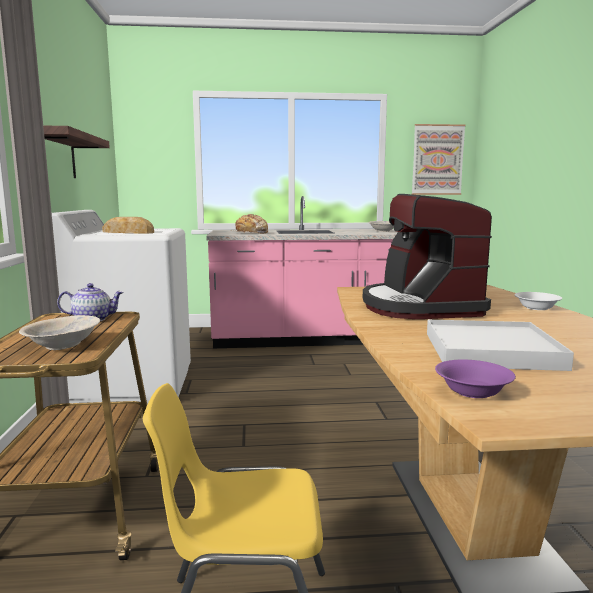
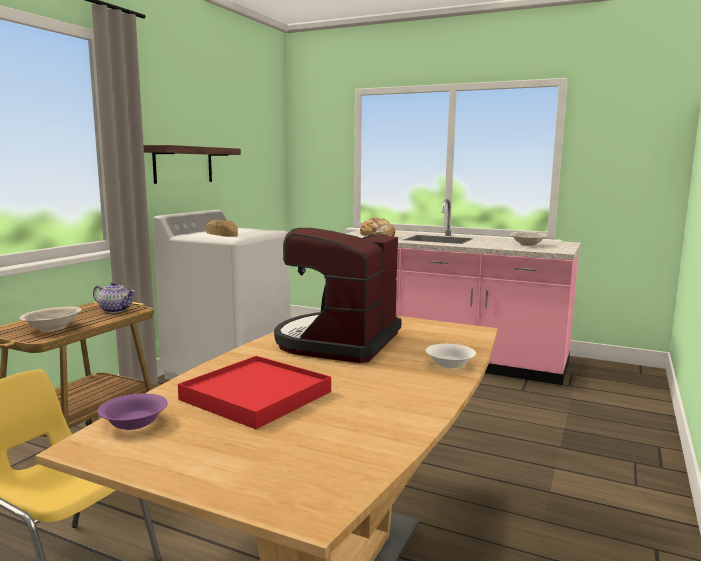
camera: 30 degrees right, 0 degrees up
picture [412,124,466,195] -> none
white tray [427,320,574,371] -> red tray [178,356,331,429]

